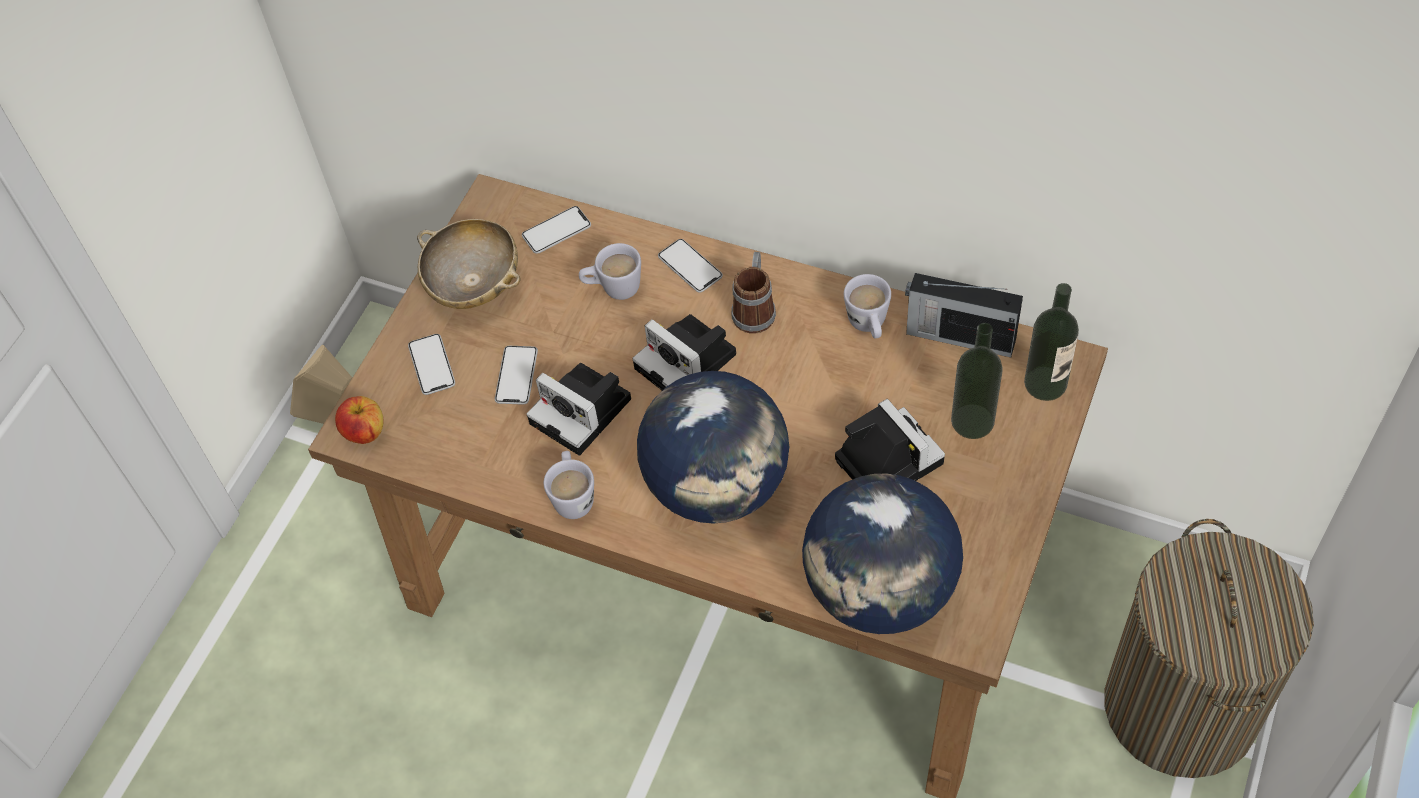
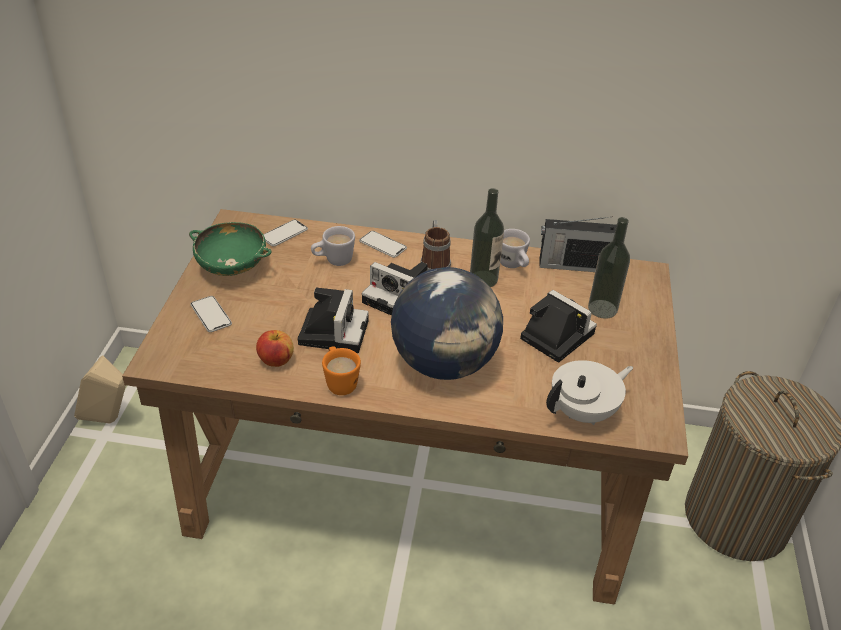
camera: 20 degrees left, 15 degrees down
apple [335,396,383,444] -> apple moved to [256,330,294,367]
beige bowl [417,219,521,309] -> green bowl [189,222,272,276]
phone [495,346,538,405] -> none
camera [527,363,631,456] -> camera turned 105 degrees counterclockwise [297,288,369,353]
white mug [544,451,594,519] -> orange mug [322,346,361,395]
globe [802,473,963,634] -> white teapot [546,360,633,425]
bottle [1024,283,1079,401] -> bottle moved to [470,188,504,287]

